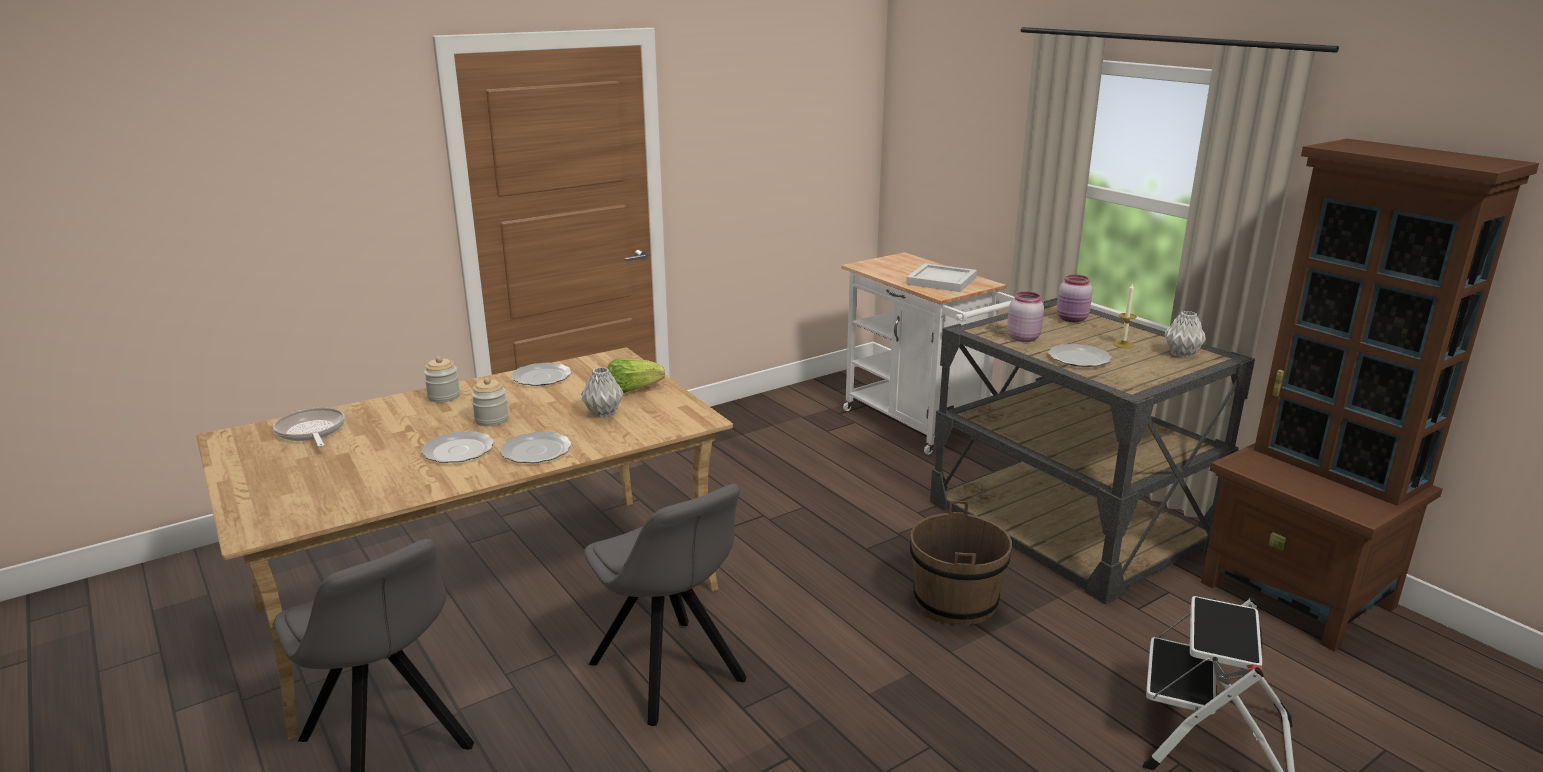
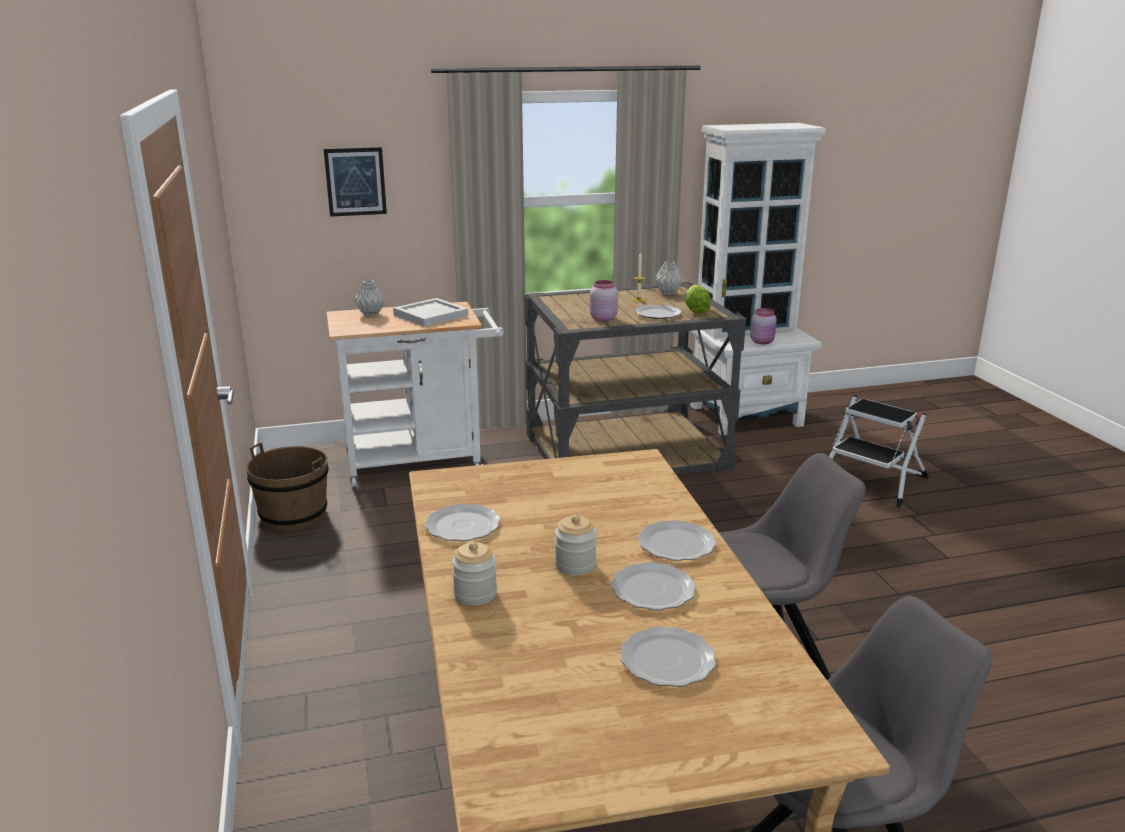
camera: 70 degrees left, 0 degrees up
frying pan [273,407,345,447] -> none
grey vase [581,367,623,418] -> grey vase moved to [355,280,385,316]
lettuce [607,359,665,393] -> lettuce moved to [685,285,711,314]
brown bucket [910,501,1012,626] -> brown bucket moved to [246,442,328,531]
pink jar [1057,275,1093,322] -> pink jar moved to [750,308,777,344]
brown cabinet [1201,139,1539,651] -> white cabinet [691,123,826,435]
none -> picture [324,147,387,217]
none -> plate [621,627,716,687]

